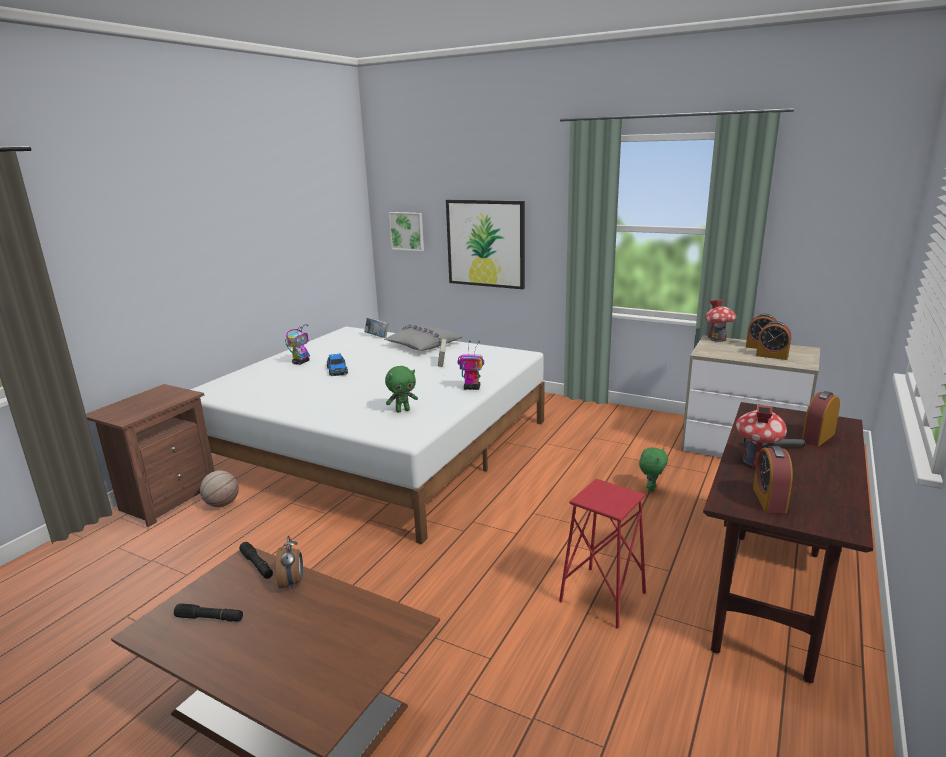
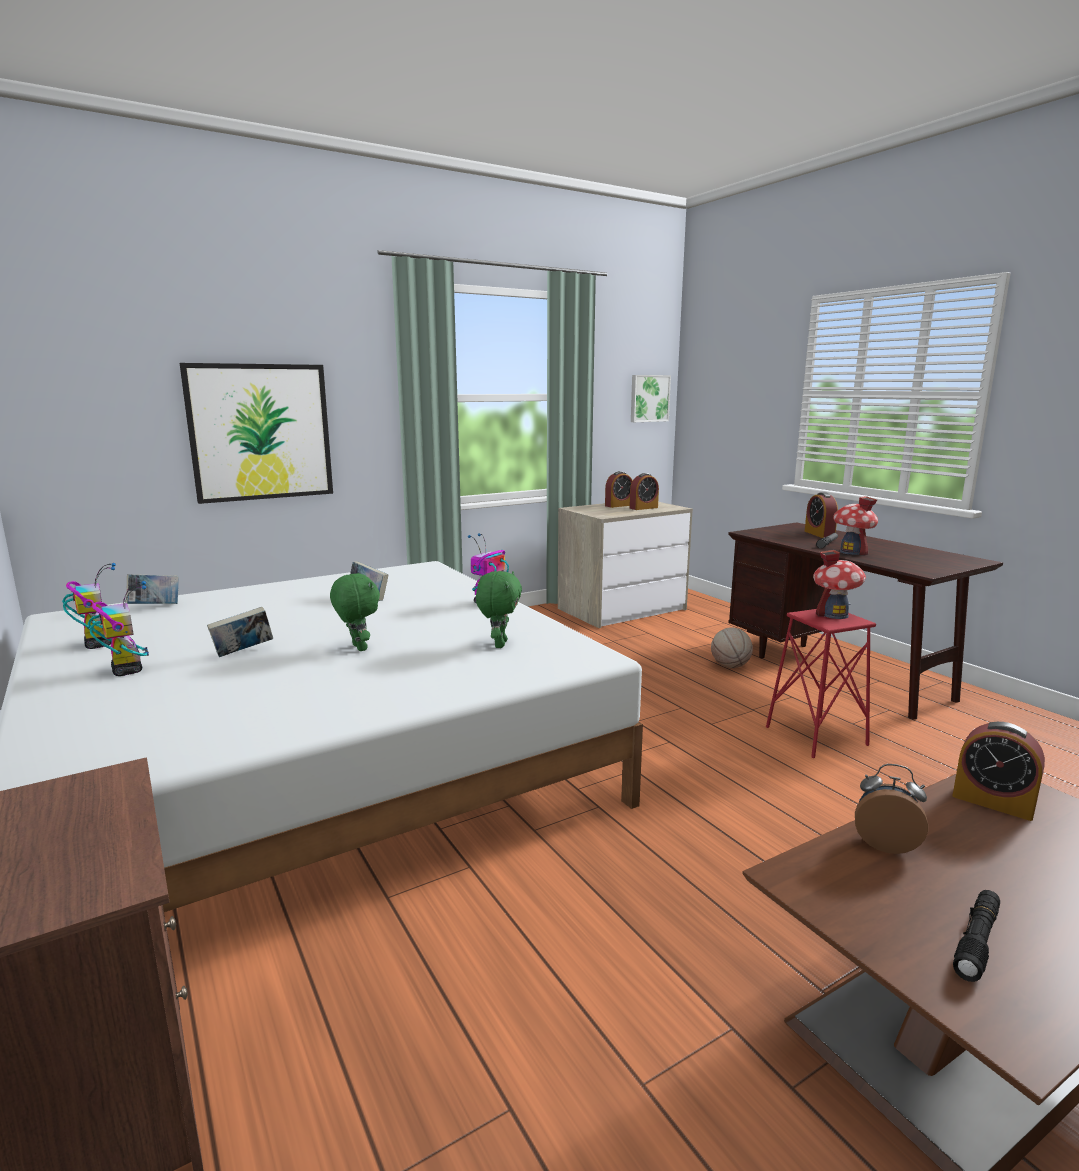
camera: 60 degrees left, 5 degrees down
basketball [200,470,239,507] -> basketball moved to [711,627,753,668]
black flashlight [239,542,273,579] -> none
toy car [327,353,348,376] -> book [207,607,273,657]
grey pillow [384,324,463,350] -> none
picture [389,212,424,251] -> picture moved to [631,375,671,422]
green plush toy [639,447,668,492] -> green plush toy moved to [330,573,380,651]
toy house [705,299,736,342] -> toy house moved to [813,550,866,619]
alarm clock [753,446,793,514] -> alarm clock moved to [952,722,1045,821]
none -> toy robot [62,563,116,649]

